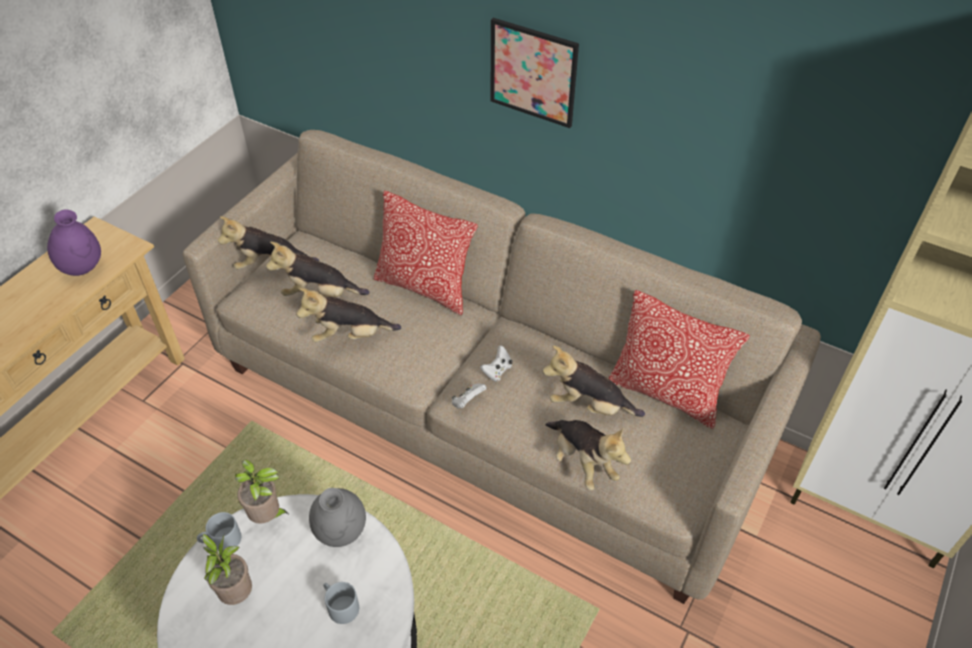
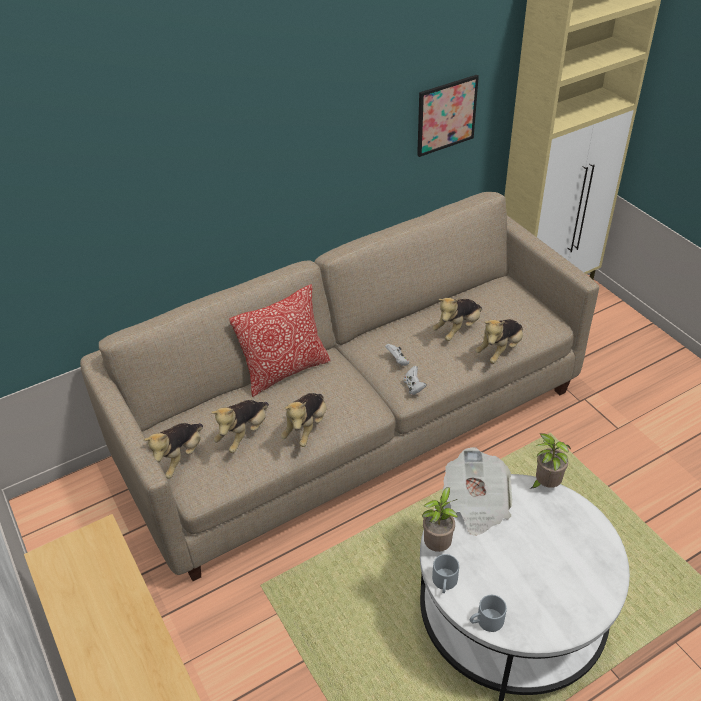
camera: 60 degrees left, 5 degrees down
purple vase [47,210,101,276] -> none
potted plant [202,534,252,605] -> potted plant moved to [530,433,571,489]
grey vase [309,488,366,547] -> newspaper [443,447,512,536]
grey mug [323,582,359,624] -> grey mug moved to [470,595,507,632]
picture [490,18,579,128] -> picture moved to [417,75,479,157]
plush toy [545,420,631,490] -> plush toy turned 135 degrees clockwise [475,319,523,364]
pillow [608,290,750,429] -> none

